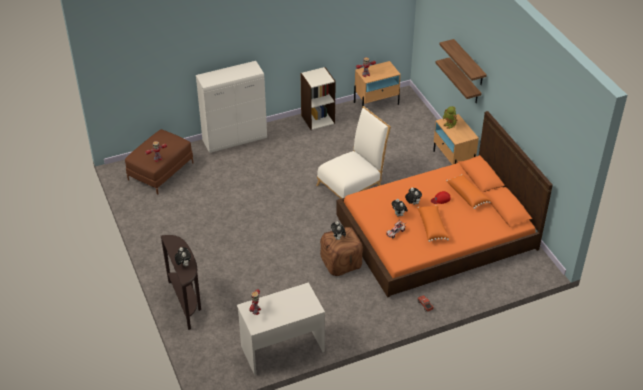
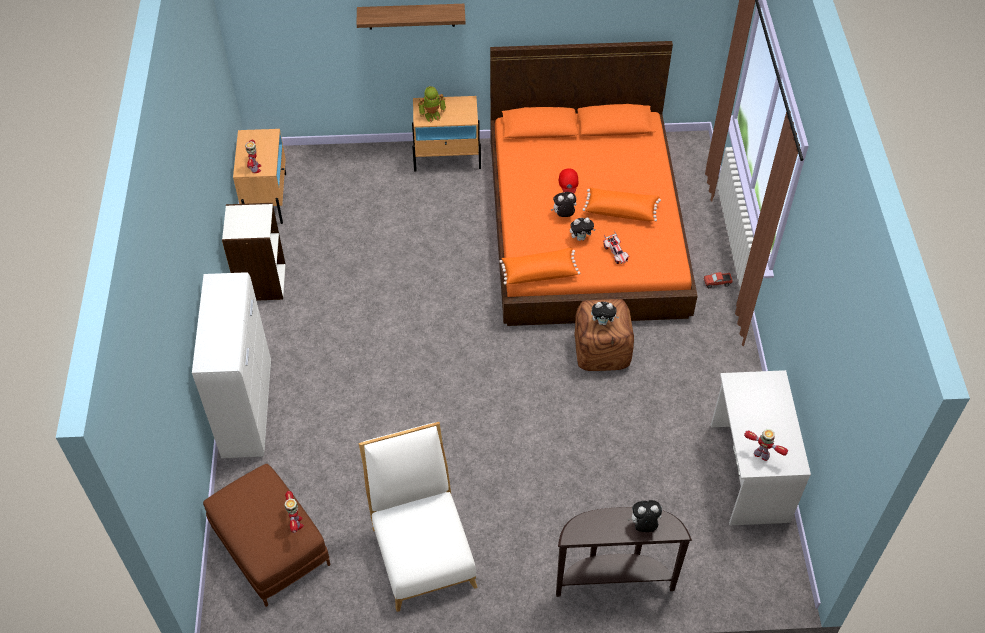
camera: 70 degrees left, 10 degrees up
white chair [316,106,391,199] -> white chair moved to [359,422,478,612]
shelf [435,57,482,103] -> none
orange pillow [446,174,491,209] -> orange pillow moved to [499,247,580,285]

